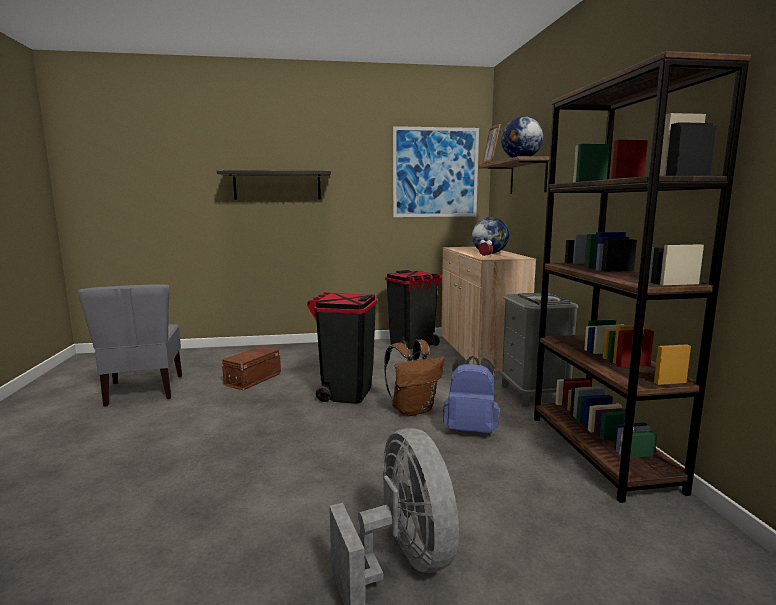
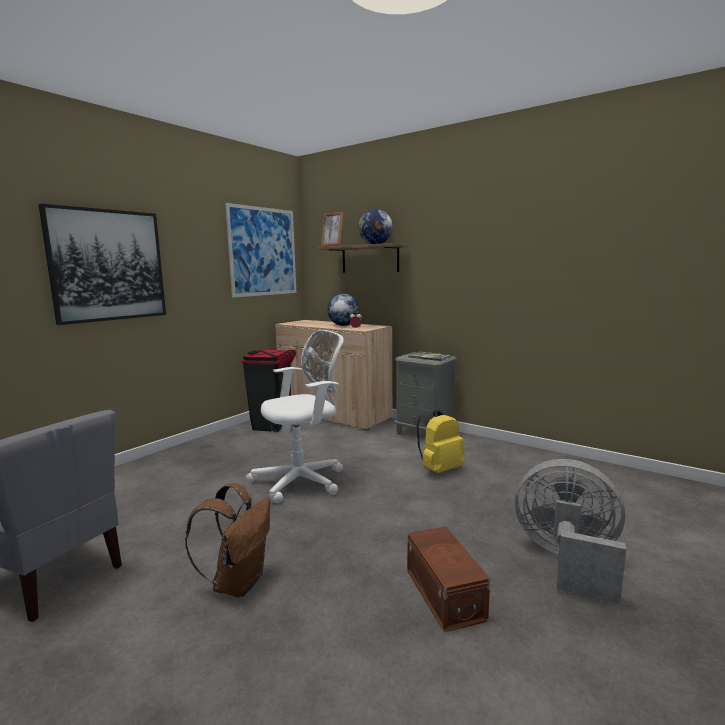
camera: 45 degrees left, 0 degrees up
shelf [217,170,331,200] -> picture [38,204,166,325]
brown storage box [222,346,281,390] -> brown storage box moved to [407,527,490,632]
black trash can [307,292,377,404] -> white office chair [246,330,344,503]
brown backpack [384,339,444,416] -> brown backpack moved to [185,483,270,598]
blue backpack [443,356,499,434] -> yellow backpack [416,409,464,473]
brown bookcase [534,51,751,503] -> none

